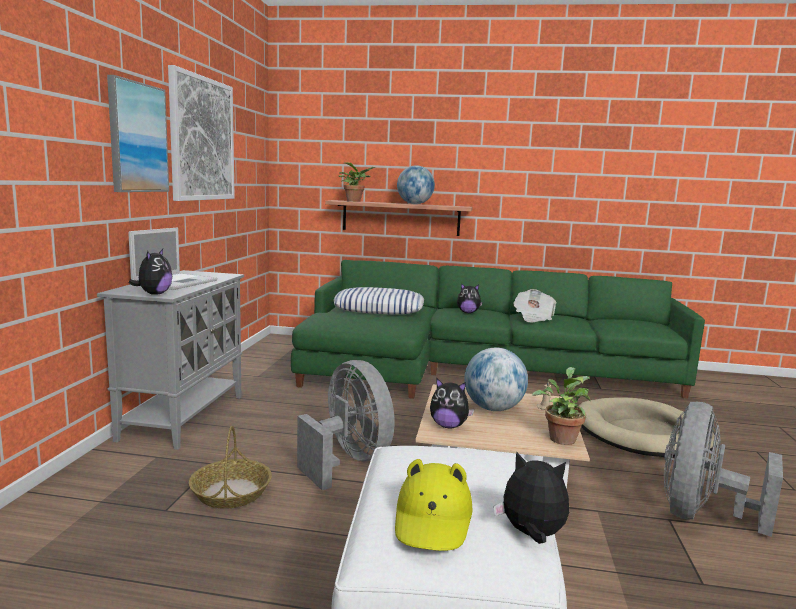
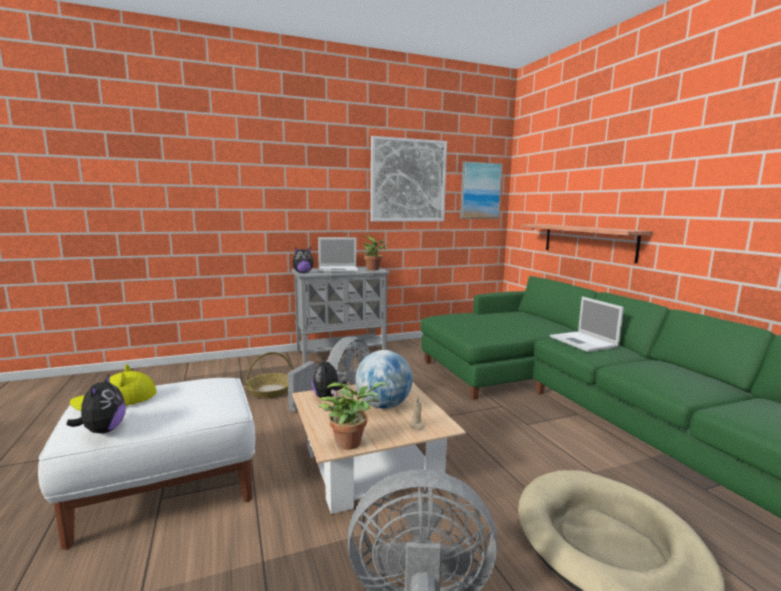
camera: 60 degrees right, 0 degrees up
picture [107,75,169,192] -> picture moved to [460,162,503,219]
pillow [333,287,424,314] -> none
potted plant [339,163,376,202] -> potted plant moved to [363,236,387,270]
globe [397,165,435,204] -> none
plush toy [457,283,483,313] -> laptop [550,296,624,352]
newspaper [513,289,556,322] -> none

